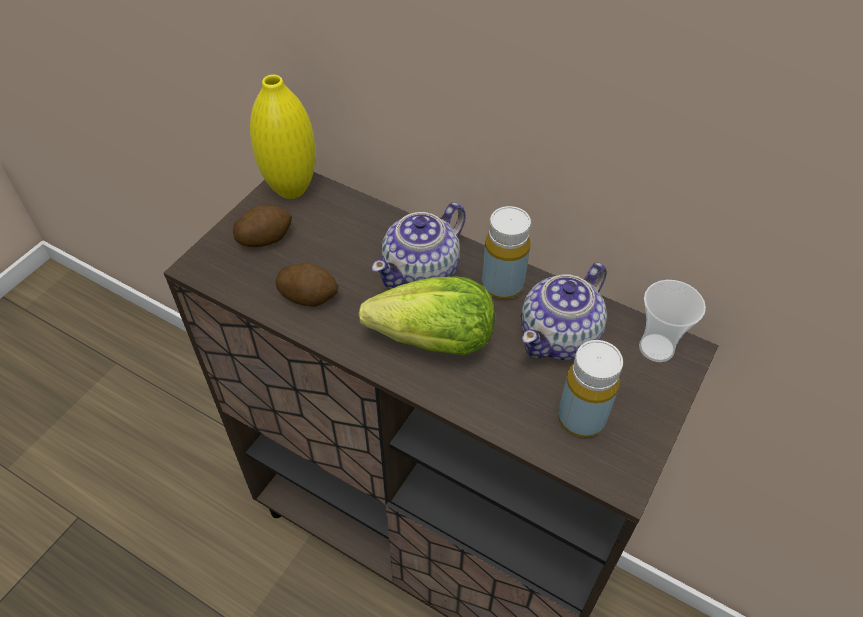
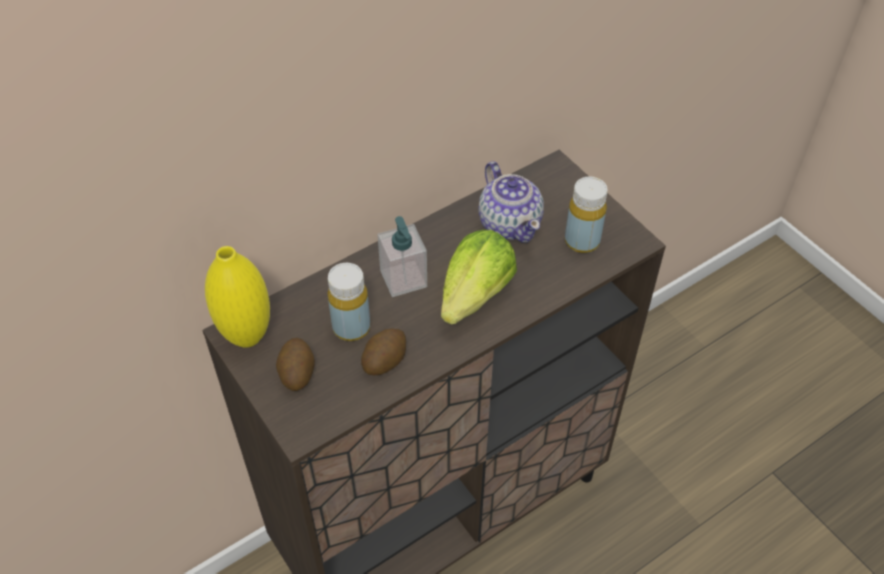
camera: 65 degrees left, 0 degrees up
teapot [372,203,466,289] -> soap dispenser [378,216,427,297]
yellow bottle [482,206,531,299] -> yellow bottle moved to [328,263,370,341]
cup [639,280,706,362] -> none

